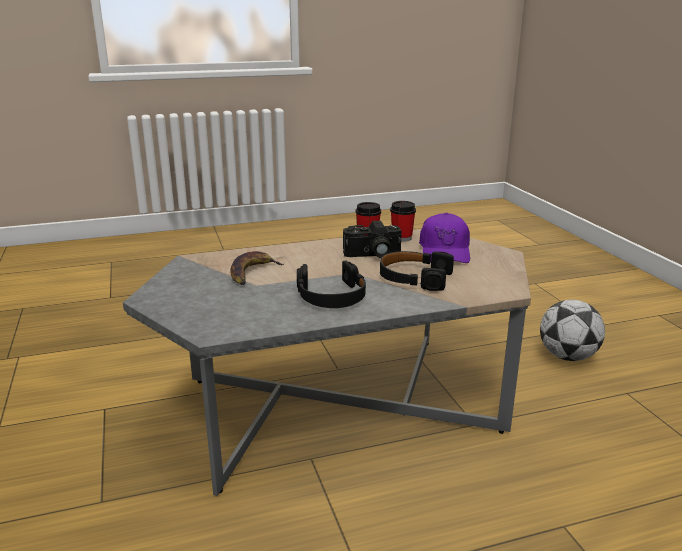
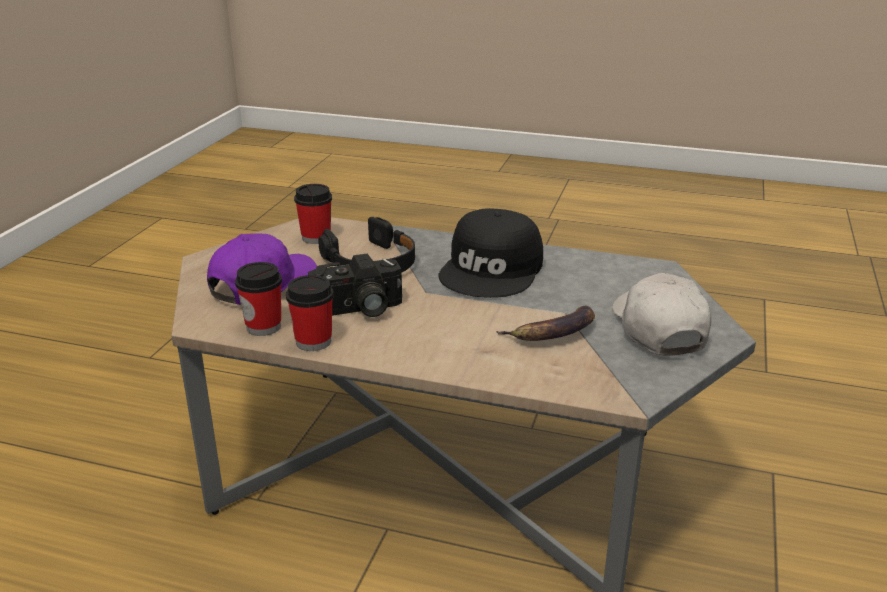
camera: 145 degrees left, 5 degrees up
black headphones [297,260,366,308] -> black cap [438,208,543,298]
camera [343,221,402,258] -> camera turned 135 degrees clockwise [308,254,402,317]
football [540,300,605,361] -> none
none -> cup [294,184,332,244]
none -> white cap [612,273,711,356]

